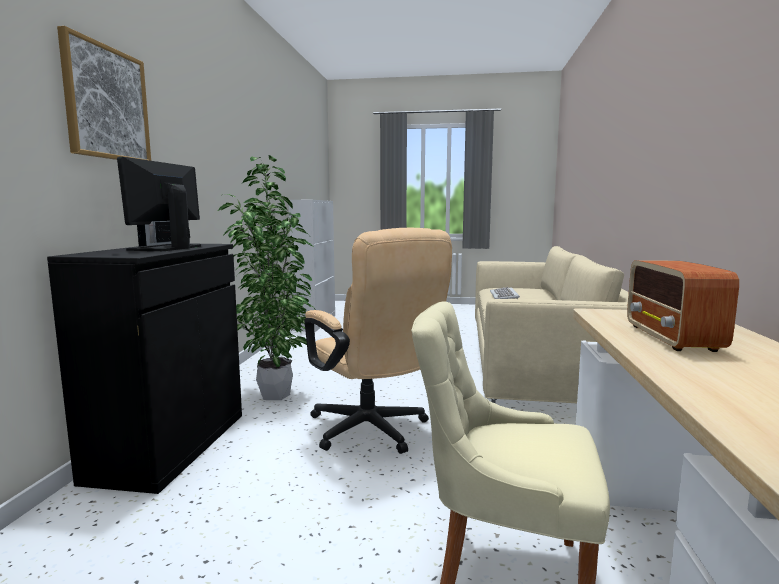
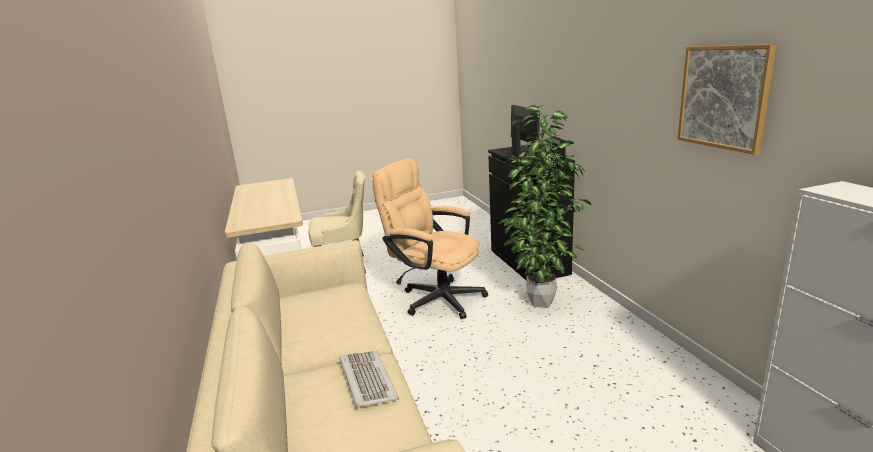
camera: 155 degrees right, 10 degrees up
picture [57,26,151,161] -> picture moved to [678,44,777,155]
radio [627,260,739,352] -> none

